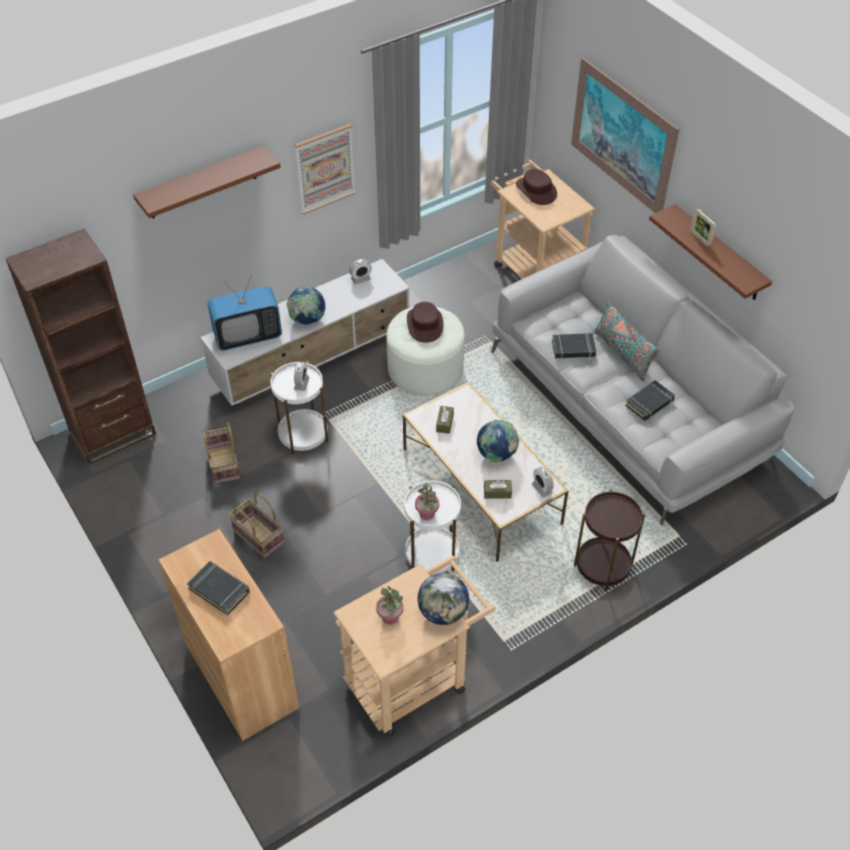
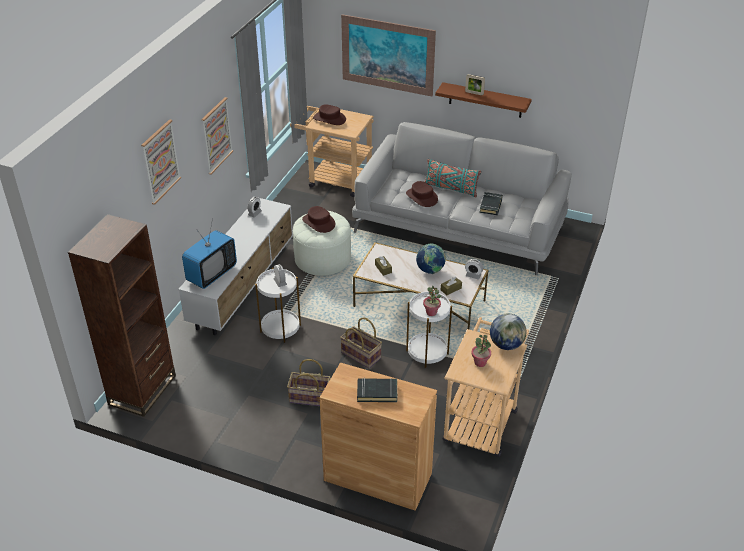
camera: 35 degrees left, 10 degrees down
brown shelf [133,146,281,219] -> picture [141,119,181,205]
basket [202,422,240,484] -> basket moved to [340,317,382,368]
globe [287,285,326,325] -> none
black book [552,333,596,359] -> brown hat [406,181,438,207]
brown side table [574,489,645,591] -> none

